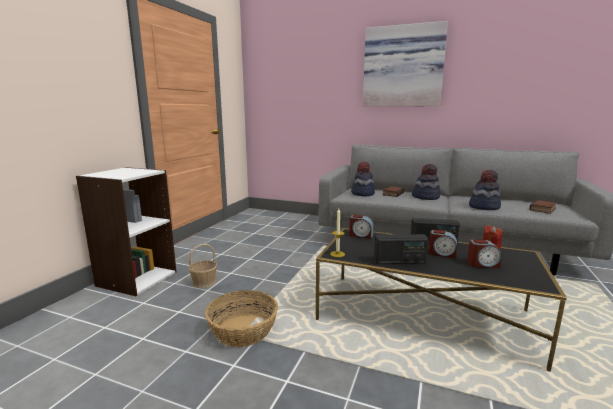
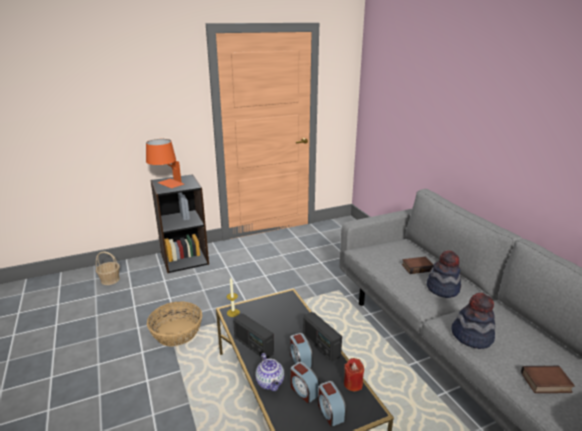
camera: 45 degrees right, 10 degrees up
white bookcase [76,167,176,296] -> black bookcase [150,174,209,273]
basket [188,244,218,288] -> basket moved to [96,251,120,285]
alarm clock [349,215,374,239] -> alarm clock moved to [318,381,346,427]
hat [351,161,375,197] -> none
picture [363,21,448,106] -> none
none -> orange table lamp [146,139,184,188]
none -> teapot [255,353,284,391]

